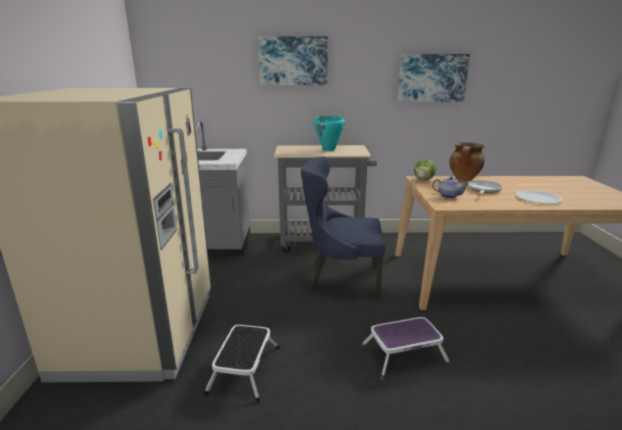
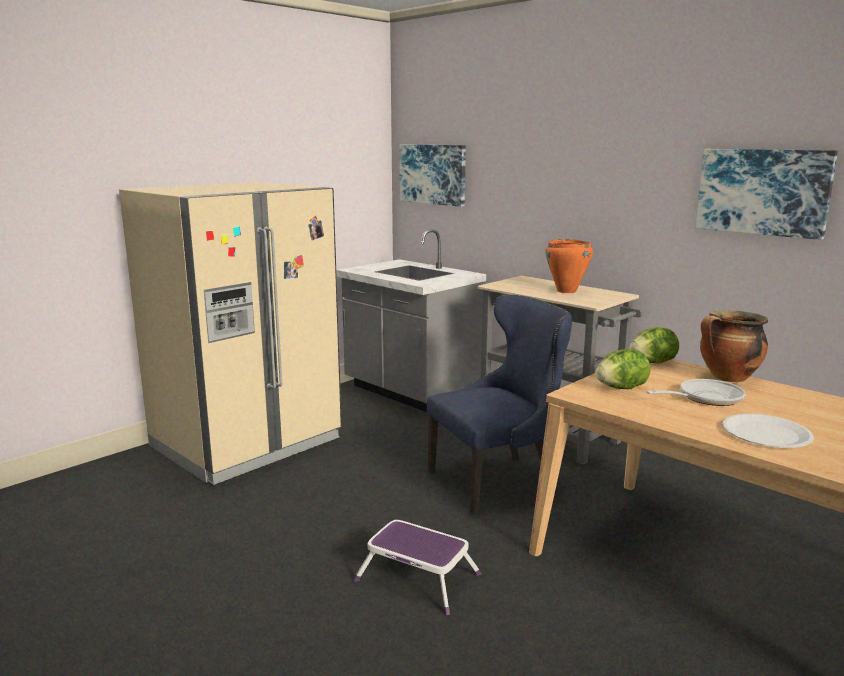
camera: 45 degrees right, 5 degrees down
black step ladder [203,325,280,403] -> none
picture [258,36,328,85] -> picture moved to [399,145,466,207]
blue chair [301,157,385,297] -> blue chair turned 105 degrees clockwise [427,294,572,514]
turquoise cooking pot [314,116,345,151] -> orange cooking pot [545,239,593,293]
teapot [432,176,469,198] -> lettuce [595,349,650,389]

